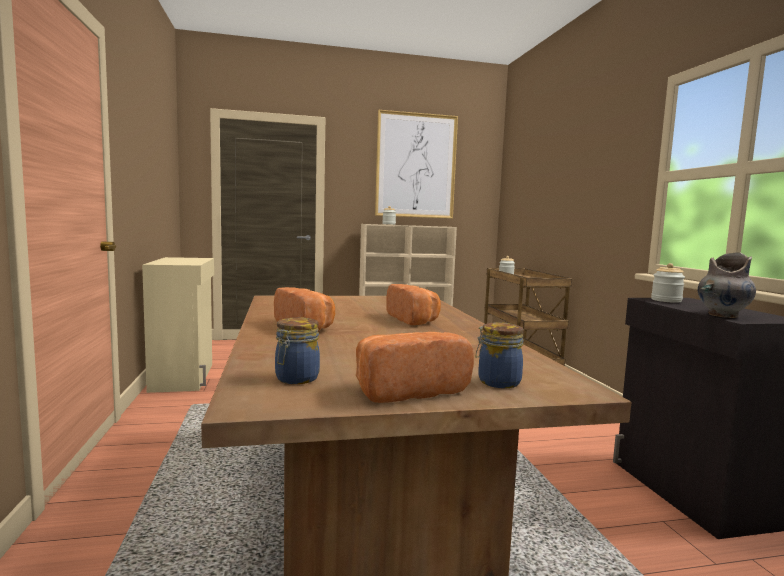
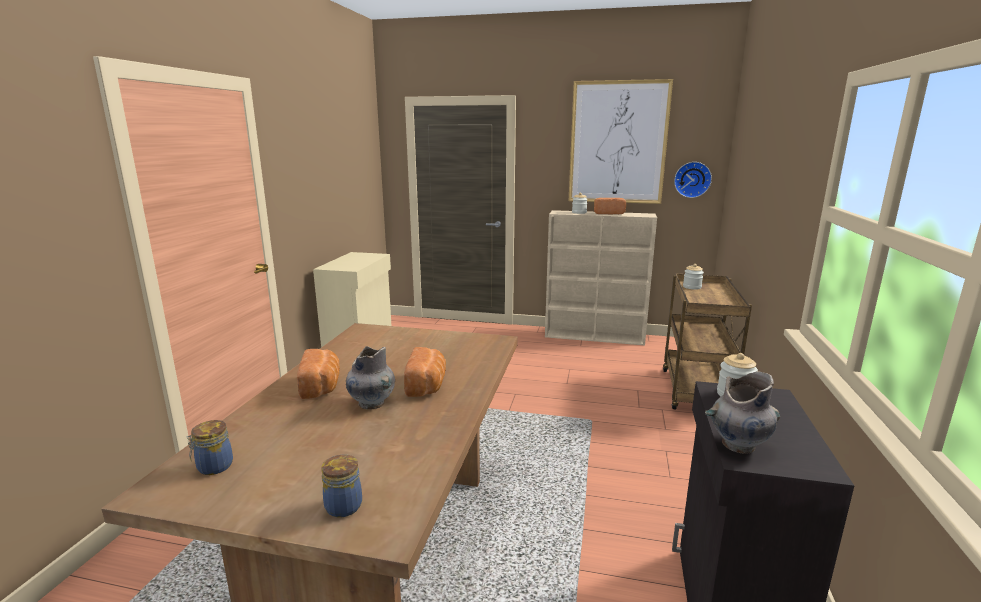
camera: 25 degrees right, 10 degrees up
bread [356,332,474,403] -> bread moved to [594,198,626,214]
none -> grey vase [346,346,395,410]
none -> wall clock [674,162,712,198]

